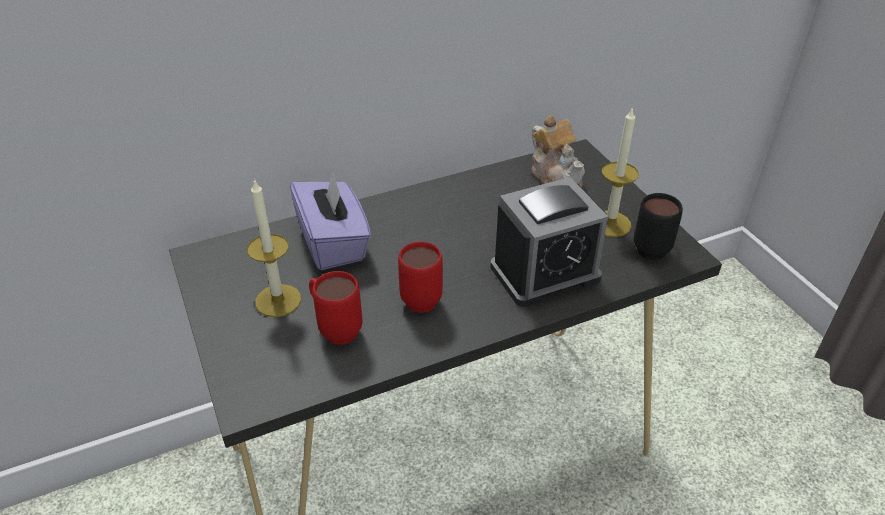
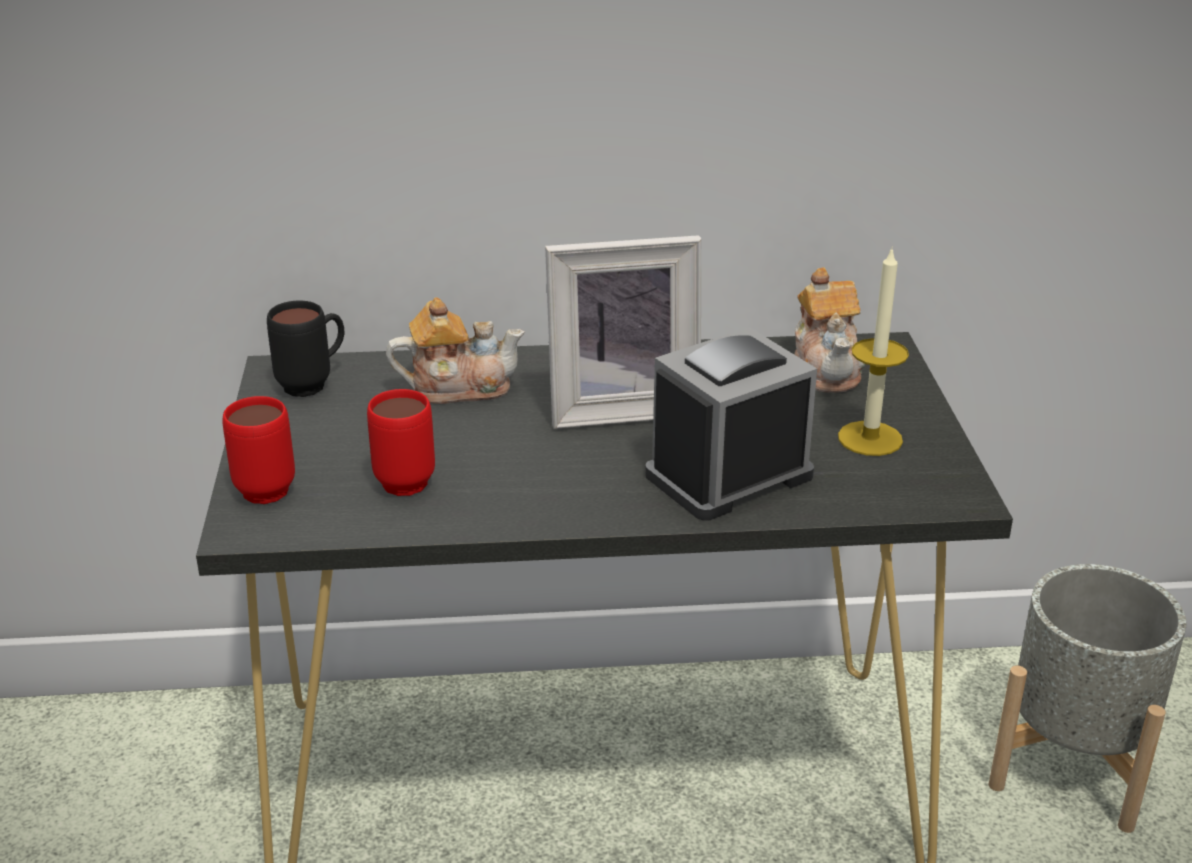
camera: 20 degrees right, 10 degrees down
candle [247,178,301,317] -> none
purple tissue box [290,172,371,270] -> teapot [386,297,525,404]
red mug [398,242,443,313] -> red mug moved to [223,396,295,504]
alarm clock [490,177,608,307] -> alarm clock turned 150 degrees clockwise [645,327,817,521]
black mug [634,193,683,260] -> black mug moved to [267,301,344,397]
none -> picture frame [545,235,701,429]
none -> grey planter [989,564,1187,833]

